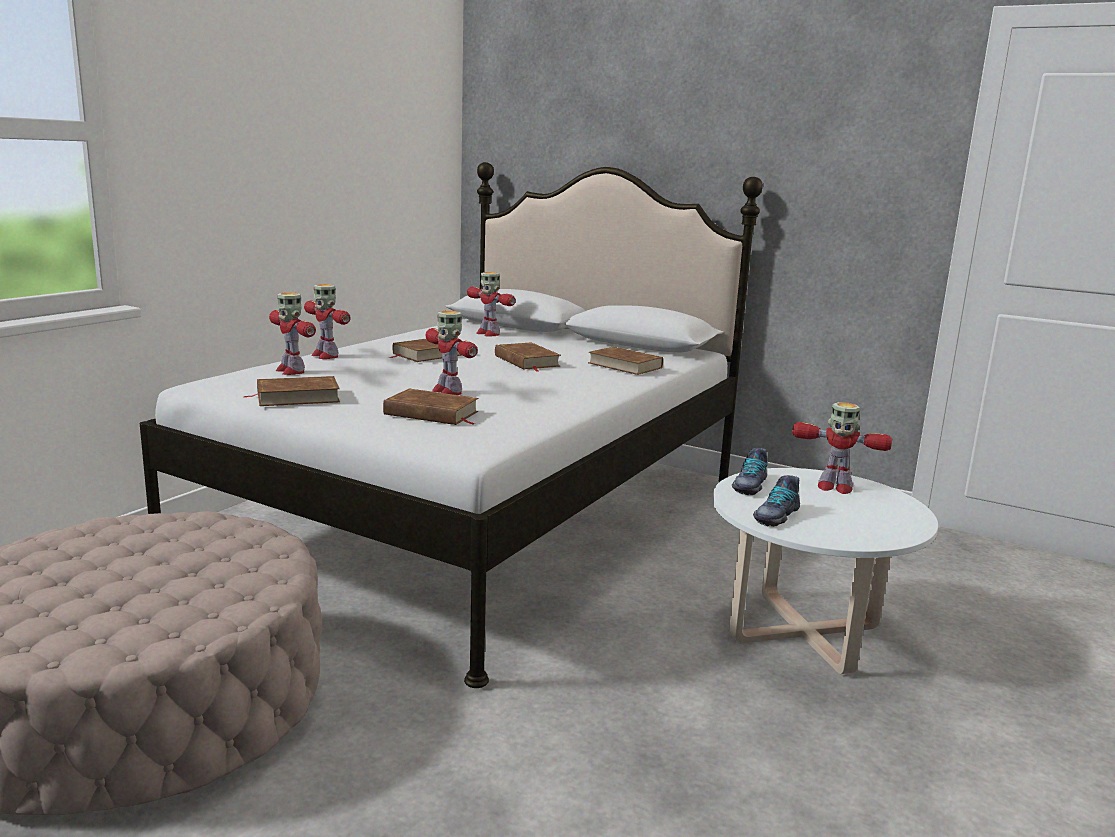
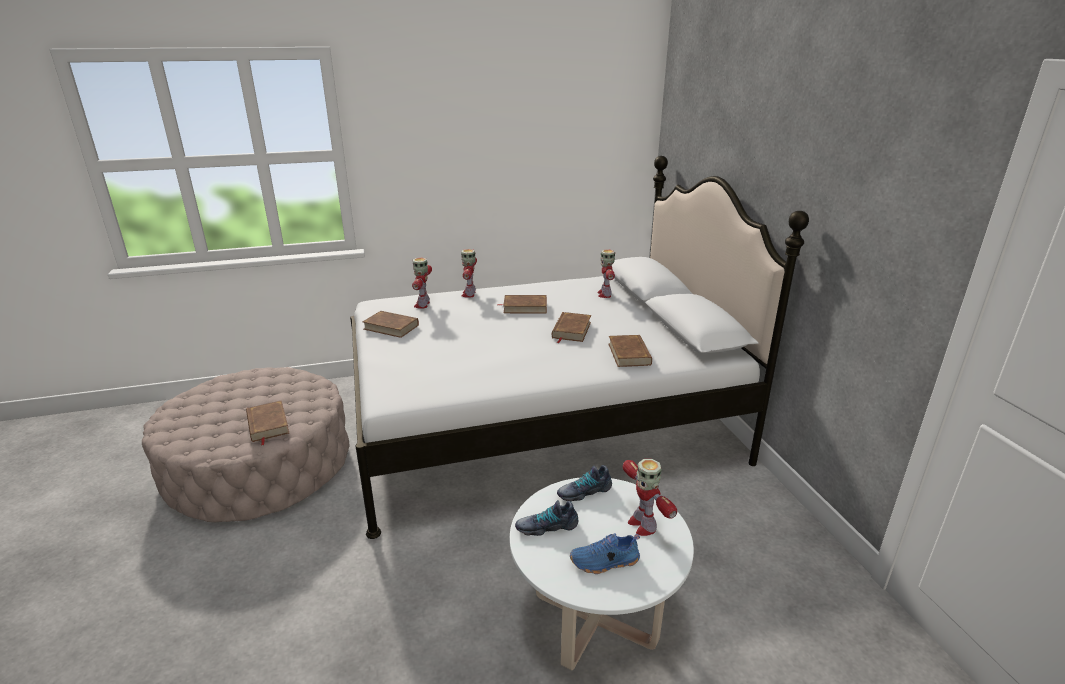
camera: 45 degrees right, 10 degrees up
brown book [383,389,478,425] -> brown book moved to [246,401,289,445]
toy robot [425,311,478,395] -> none
none -> blue shoe [570,533,640,574]

